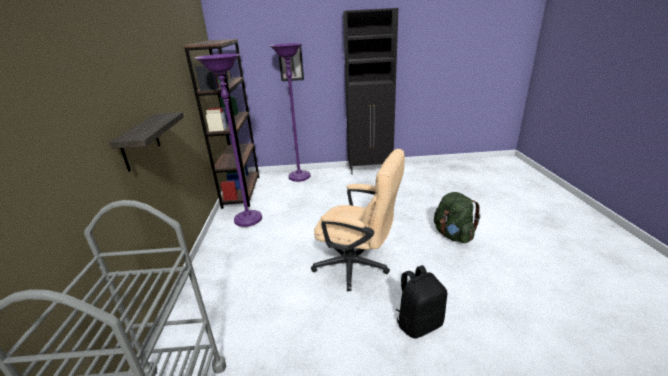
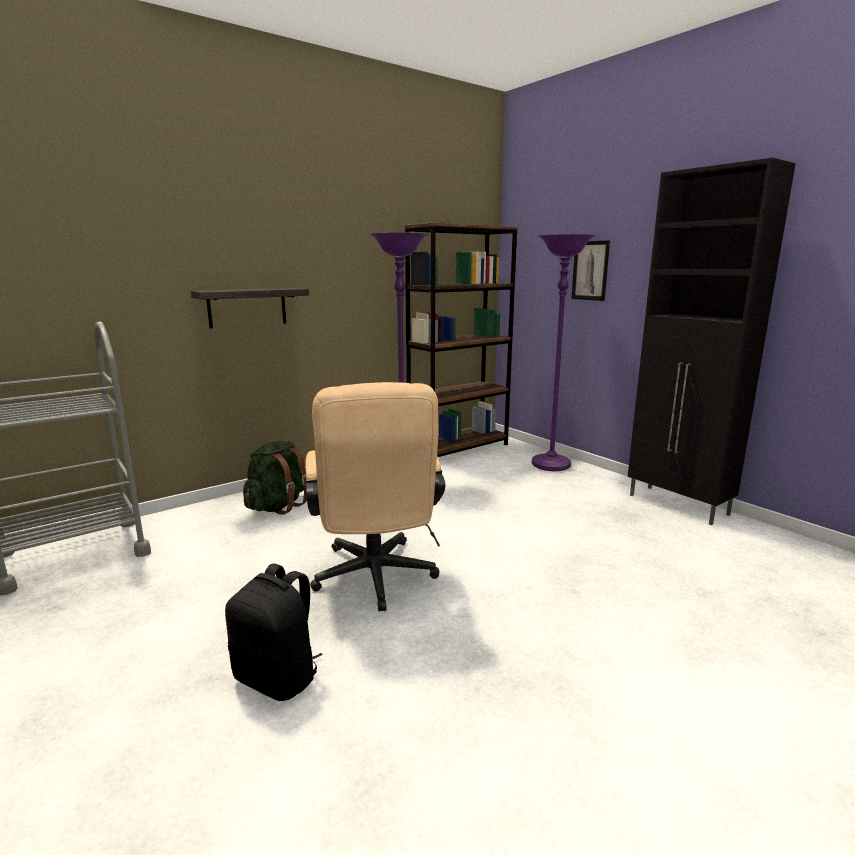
camera: 55 degrees right, 10 degrees down
green backpack [434,192,480,243] -> green backpack moved to [243,441,307,515]

